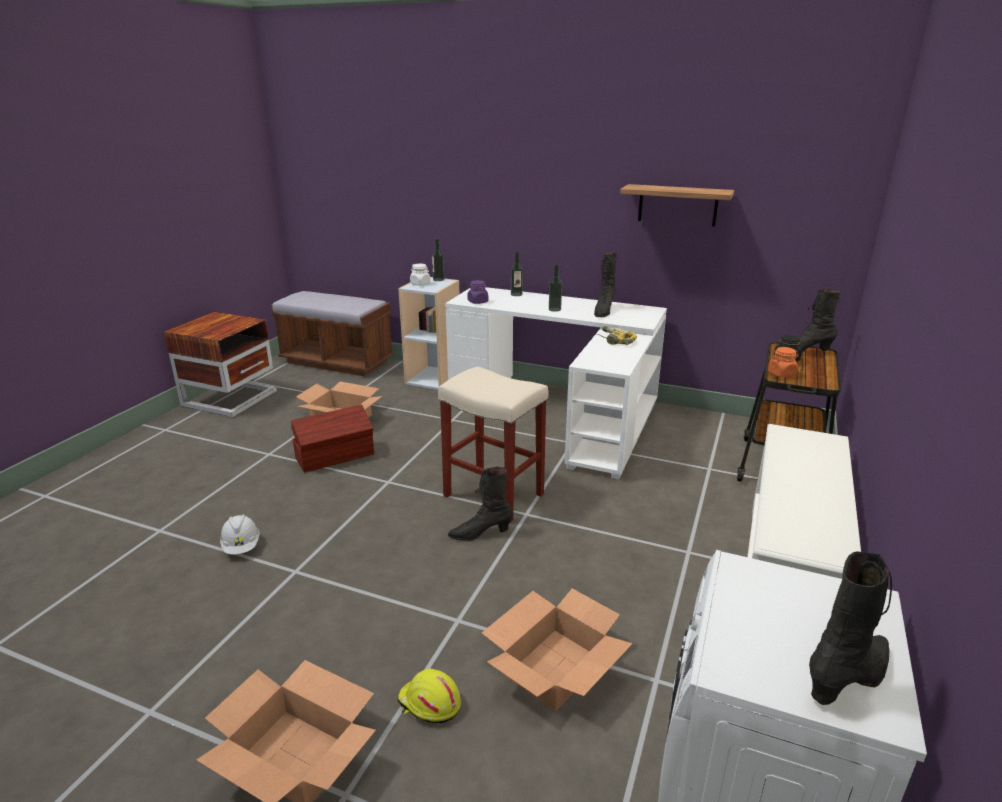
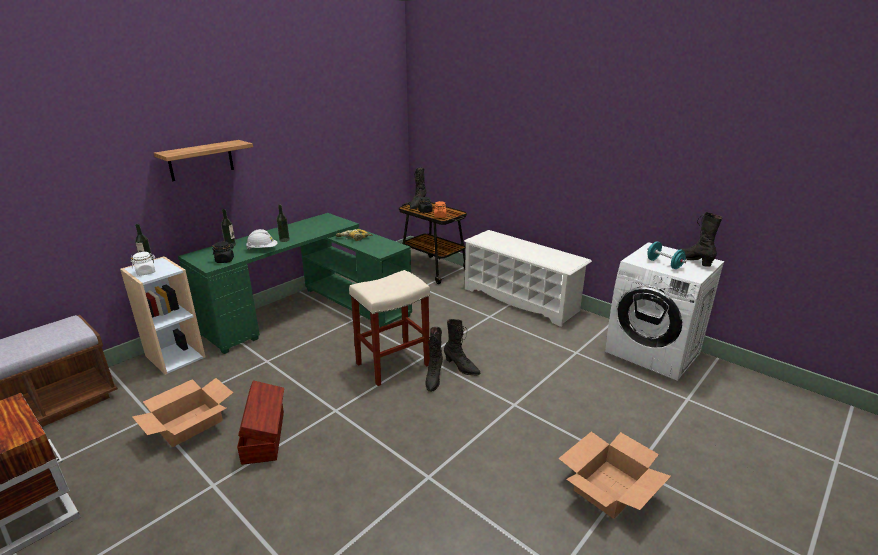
camera: 70 degrees left, 0 degrees up
white hard hat [220,515,260,554] -> white hard hat moved to [246,229,278,249]
yellow hard hat [397,669,461,723] -> none
white desk [445,287,667,479] -> green desk [178,213,412,354]
purple jar [467,280,488,304] -> black jar [212,241,234,263]
cardboard box [482,588,633,711] -> none
black boot [594,252,617,317] -> black boot moved to [444,319,480,376]
shelf [620,184,734,226] -> shelf moved to [154,140,253,181]
none -> turquoise dumbbell [647,241,686,269]

